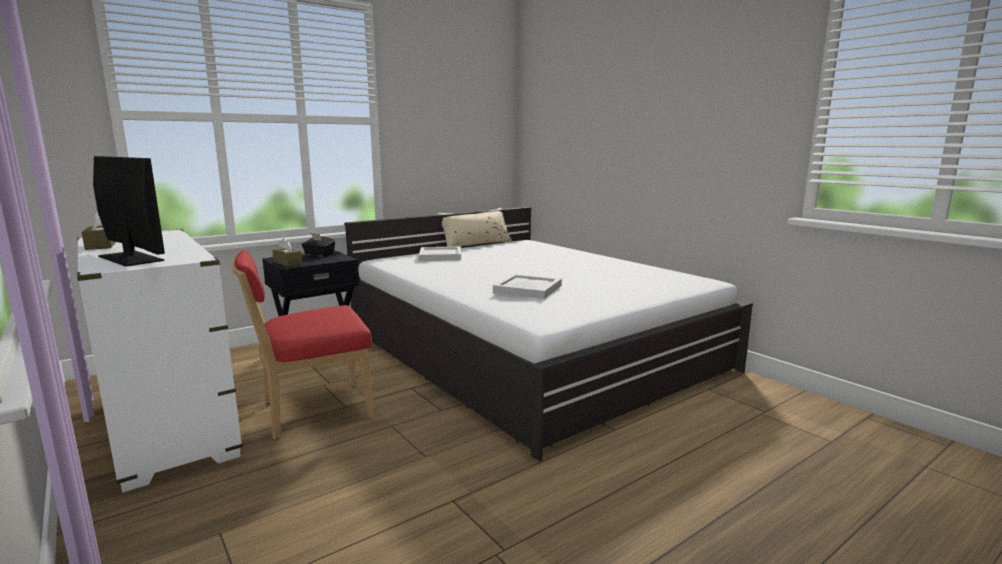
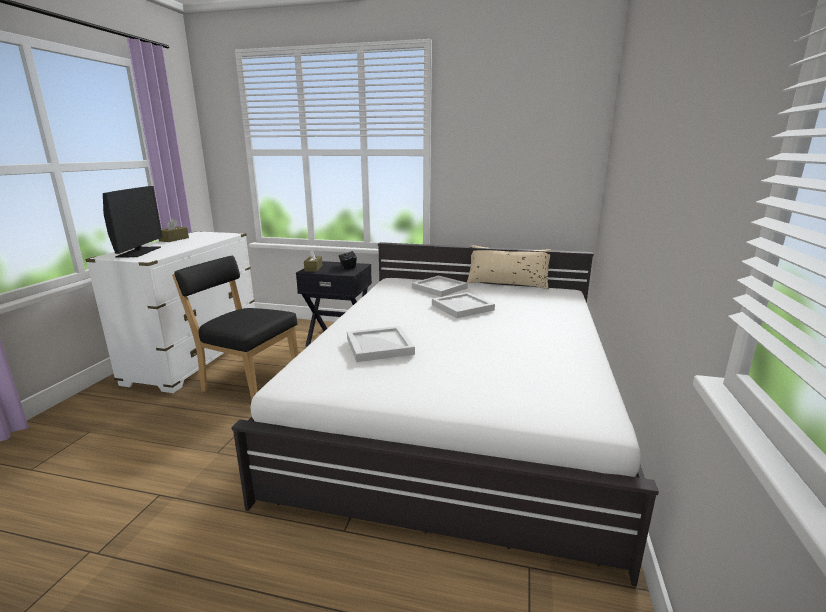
camera: 50 degrees right, 5 degrees up
red chair [231,250,375,440] -> black chair [172,256,298,400]
none -> white tray [432,292,495,318]

